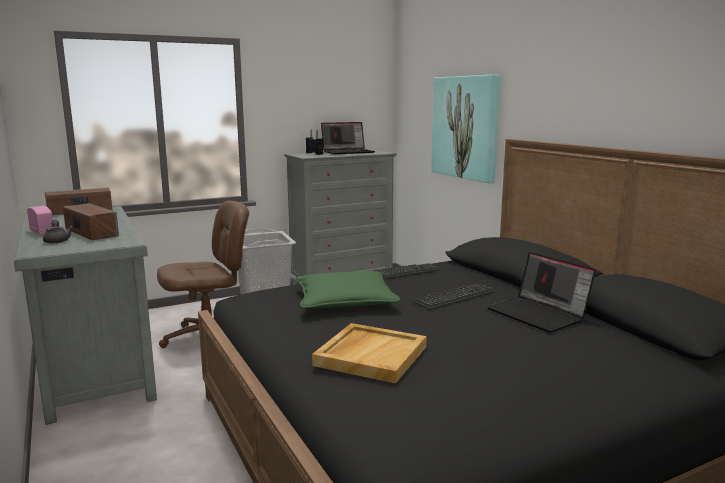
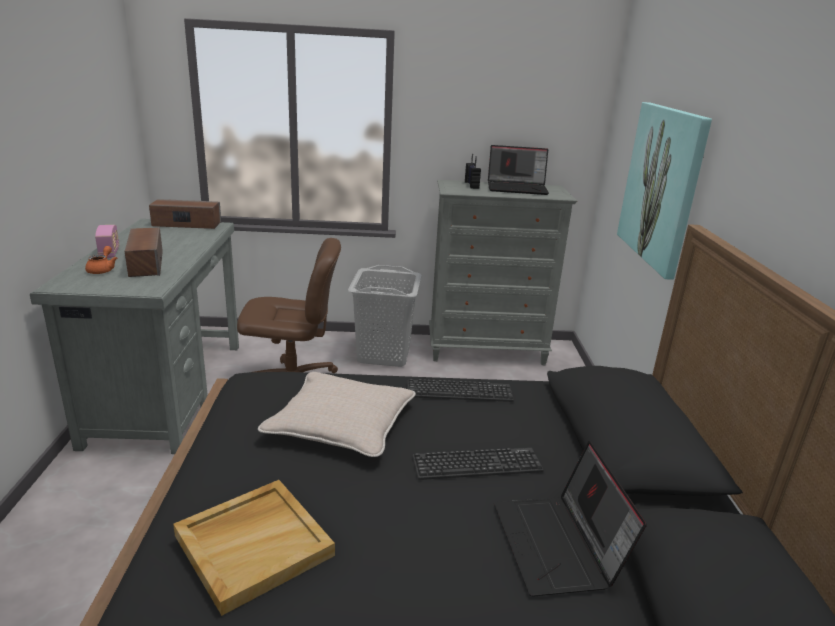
camera: 25 degrees right, 10 degrees up
grey teapot [43,220,73,243] -> orange teapot [85,246,117,274]
green pillow [294,271,400,308] -> beige pillow [258,372,416,457]

